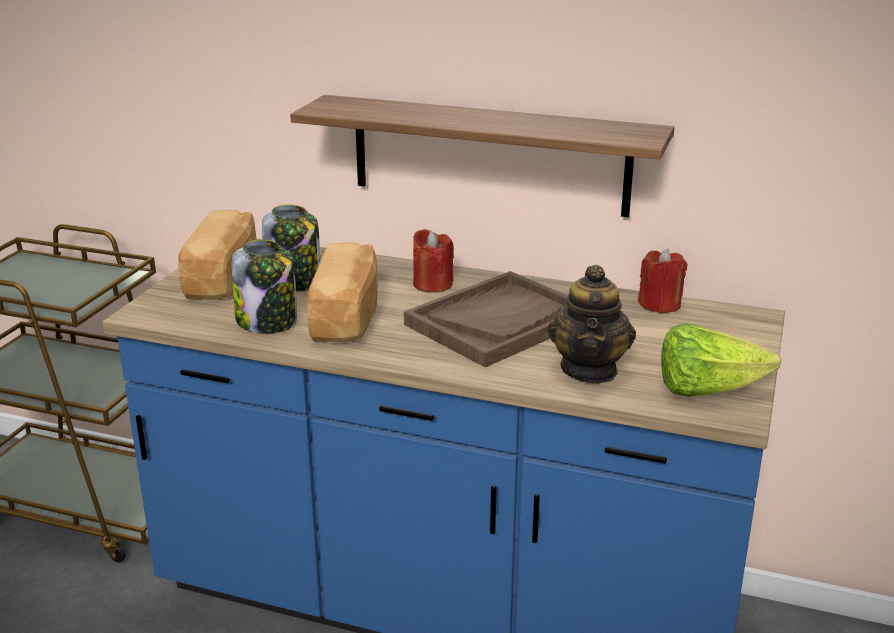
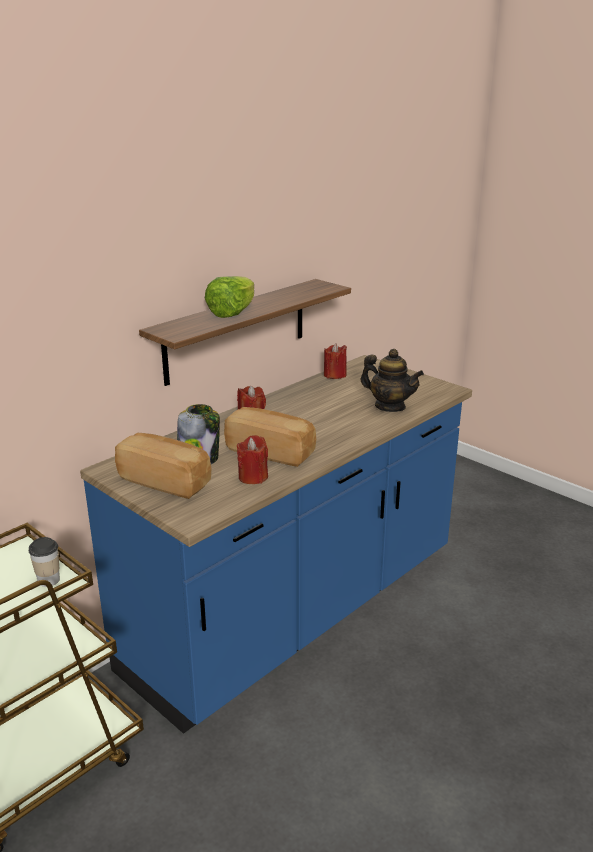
camera: 65 degrees left, 0 degrees up
jar [232,240,297,334] -> red candle [237,435,268,484]
brown tray [404,271,568,367] -> none
lettuce [661,323,781,397] -> lettuce moved to [205,276,254,318]
none -> cup [29,537,60,587]

